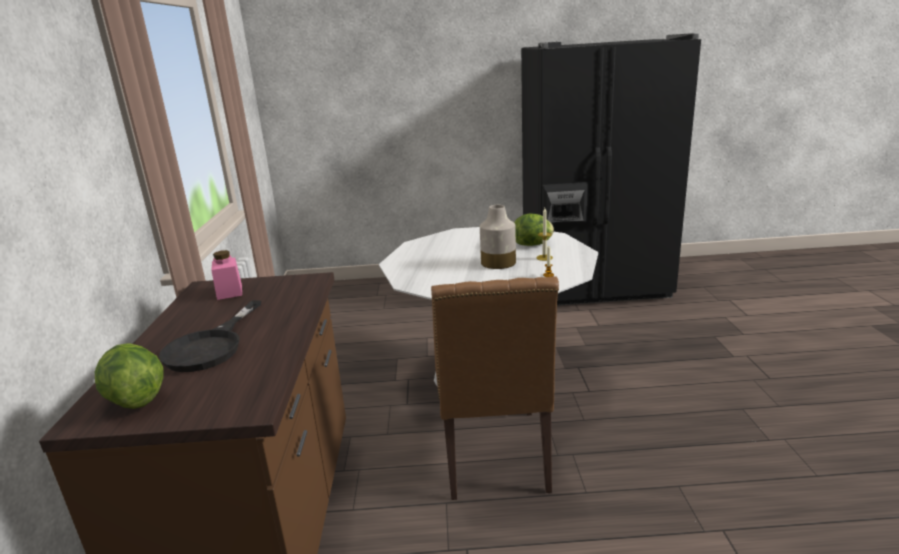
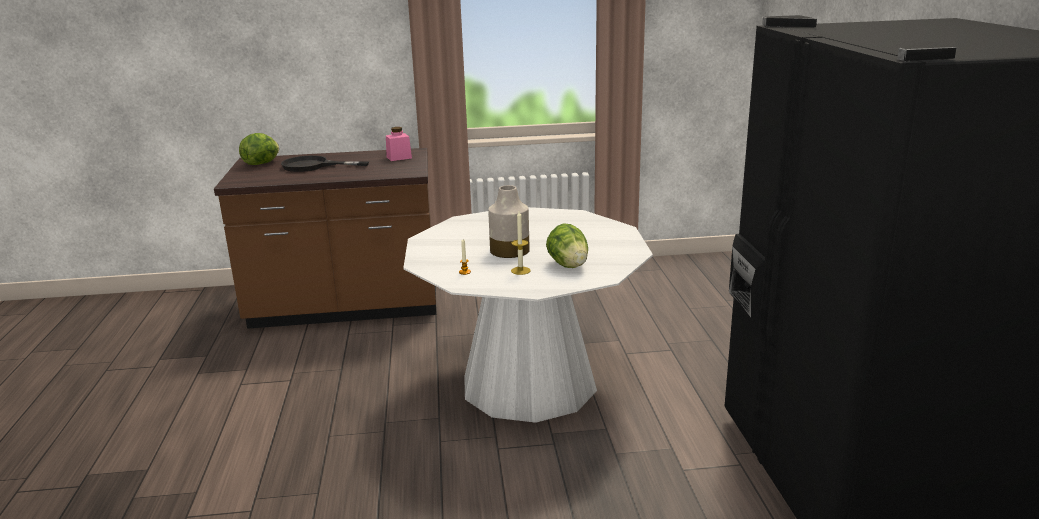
camera: 85 degrees right, 0 degrees up
brown chair [431,276,559,500] -> none

